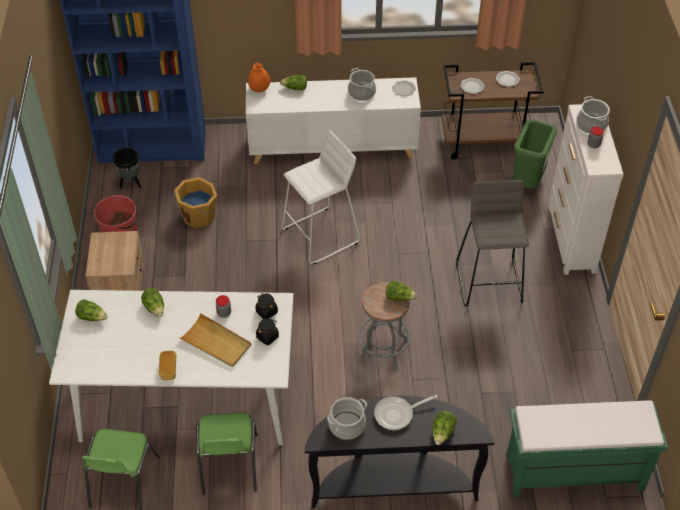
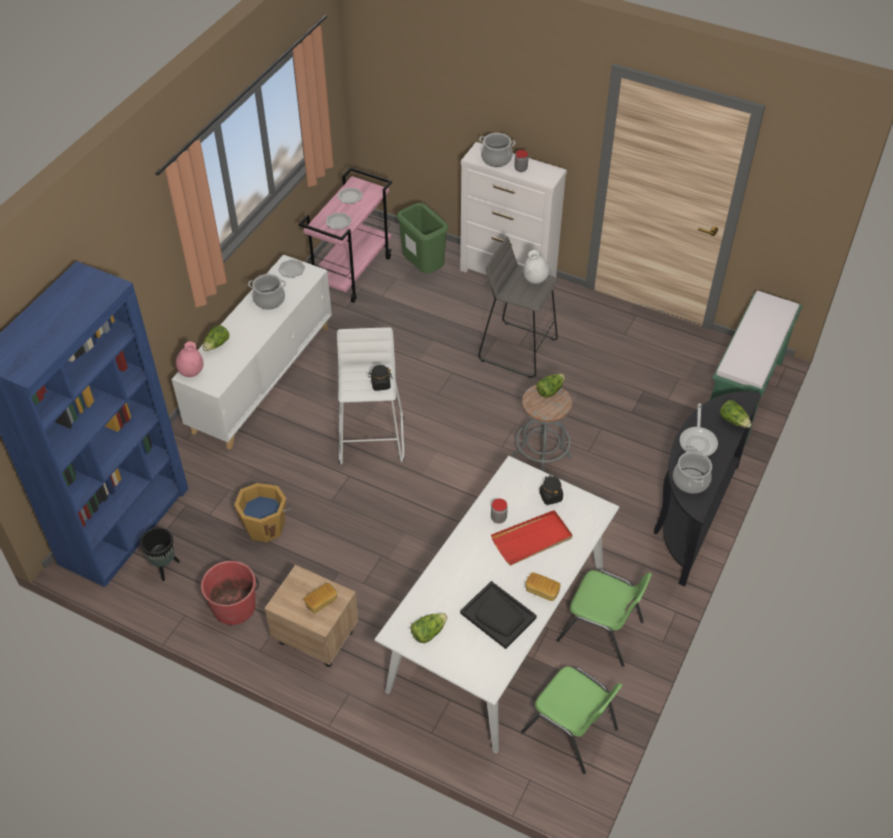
camera: 60 degrees left, 0 degrees up
lettuce [141,288,164,317] -> none
beige tray [178,313,252,367] -> red tray [491,510,573,565]
orange vase [248,63,270,92] -> pink vase [176,341,204,377]
black jar [255,293,278,319] -> black jar moved to [368,365,393,391]
brown cart [441,62,544,160] -> pink cart [299,167,392,303]
none -> bread [304,583,337,614]
none -> black tray [460,581,537,649]
none -> white vase [523,250,549,284]

